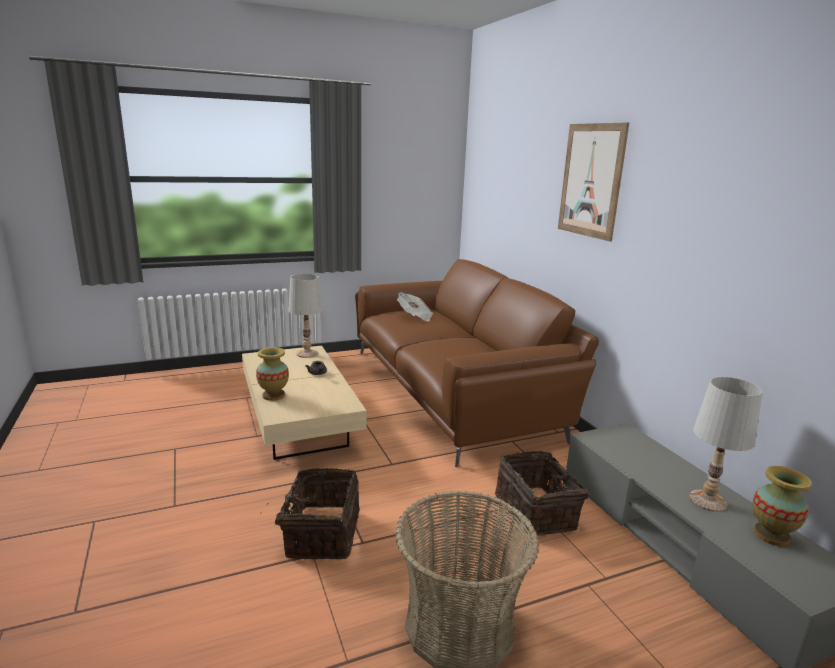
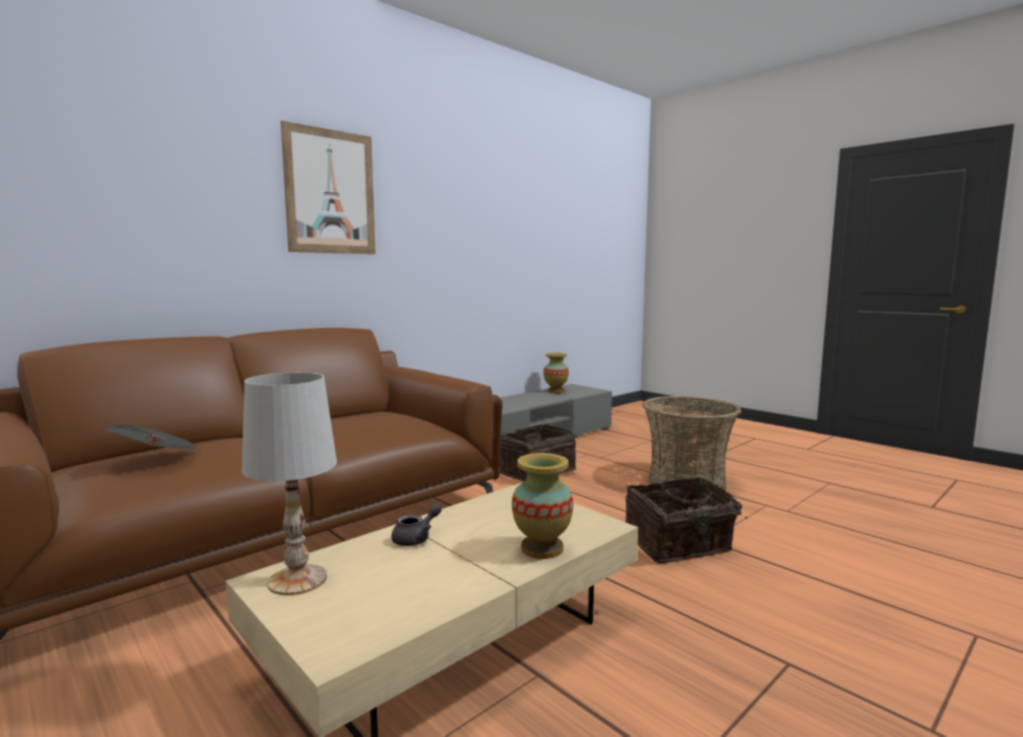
camera: 110 degrees left, 10 degrees down
white table lamp [689,377,763,512] -> none

